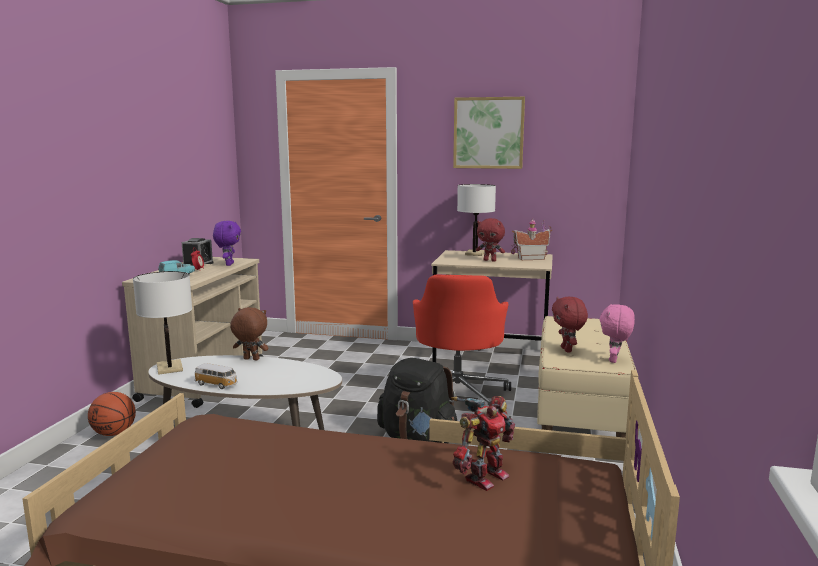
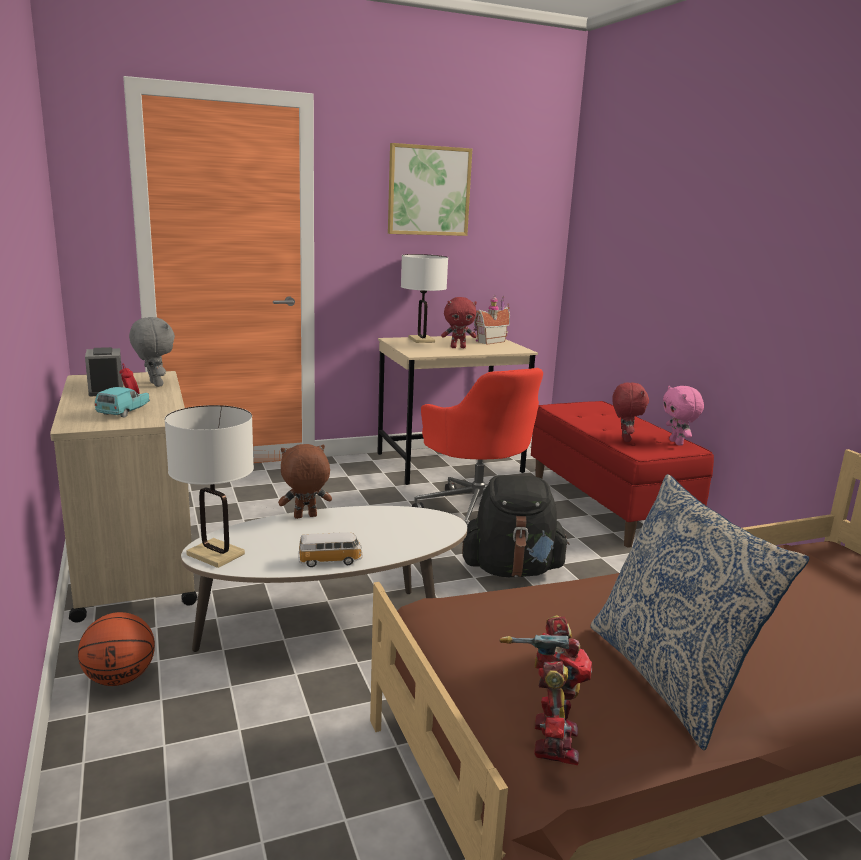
camera: 35 degrees left, 5 degrees up
purple plush toy [213,221,241,266] -> grey plush toy [129,317,175,387]
toy robot [451,396,516,491] -> toy robot moved to [500,615,593,765]
beige bench [537,316,636,438] -> red bench [531,401,714,548]
red plush toy [552,297,588,352] -> red plush toy turned 135 degrees counterclockwise [612,382,649,442]
none -> pillow [591,474,809,750]

